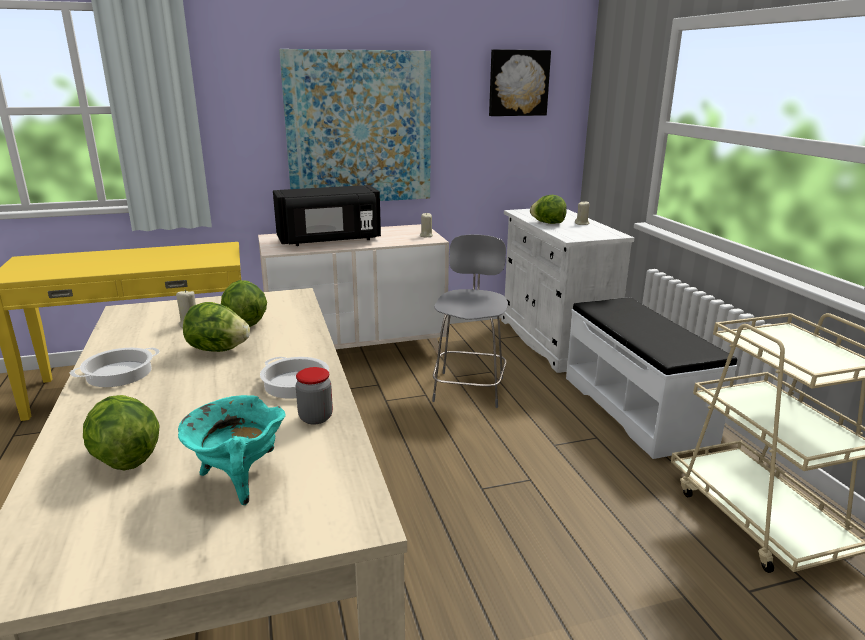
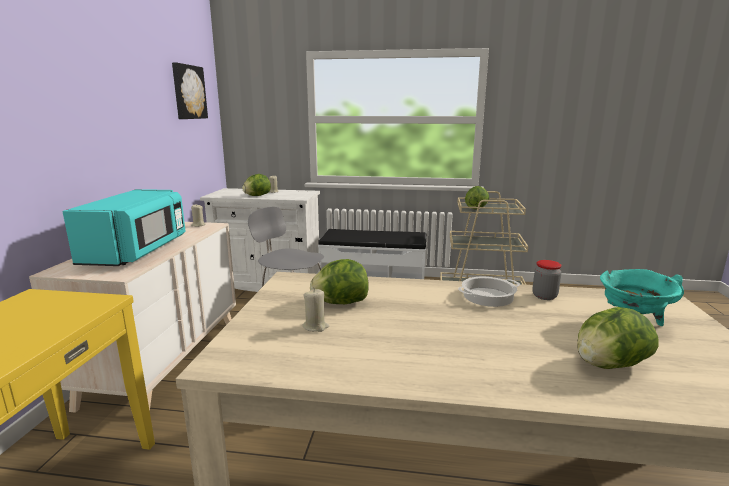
camera: 65 degrees left, 5 degrees down
cooking pot [70,347,159,387] -> none
lettuce [183,302,250,352] -> lettuce moved to [465,186,489,209]
black microwave [273,185,381,246] -> turquoise microwave [62,189,186,266]
picture [279,49,431,201] -> none

